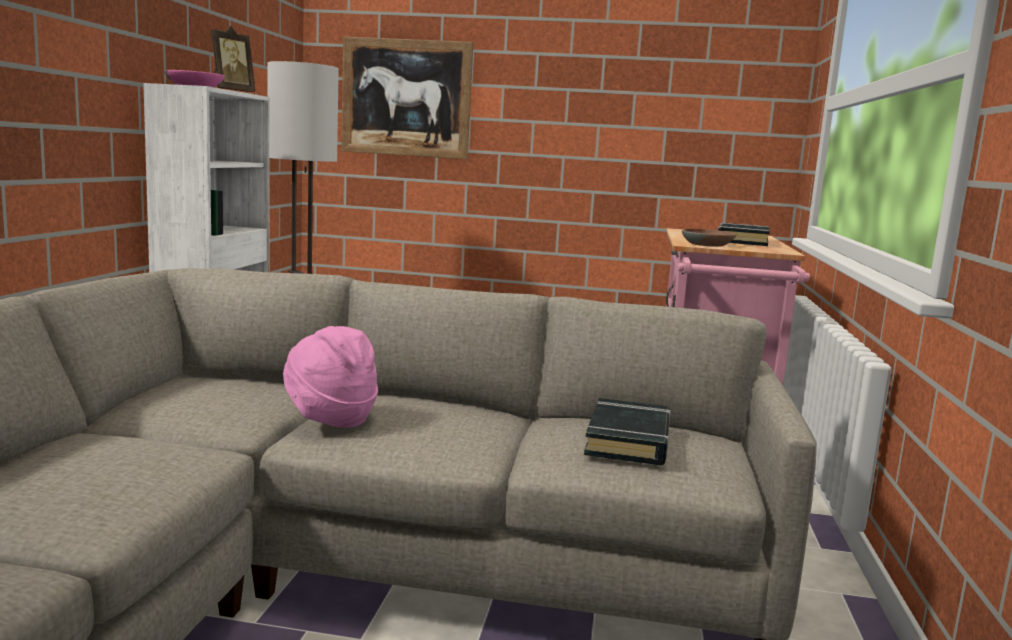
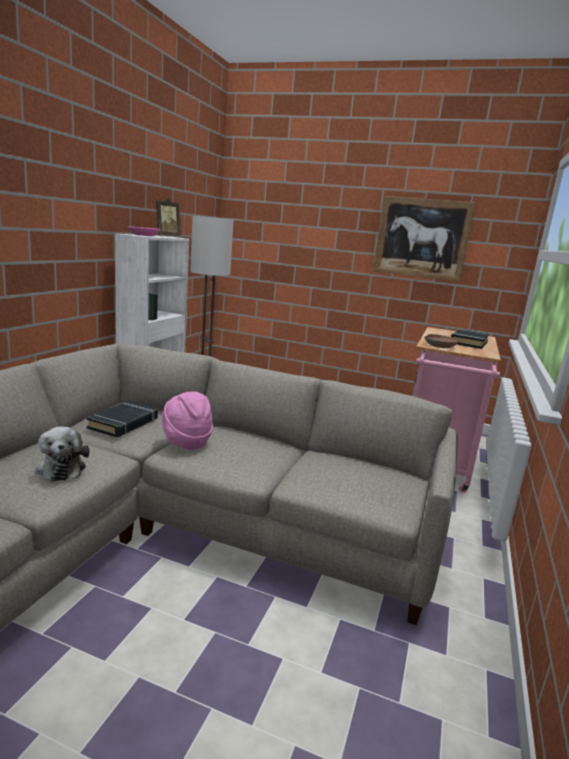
camera: 10 degrees right, 5 degrees up
picture [341,37,473,159] -> picture moved to [373,196,476,282]
black book [584,398,671,465] -> black book moved to [87,401,158,438]
none -> plush toy [35,426,89,482]

